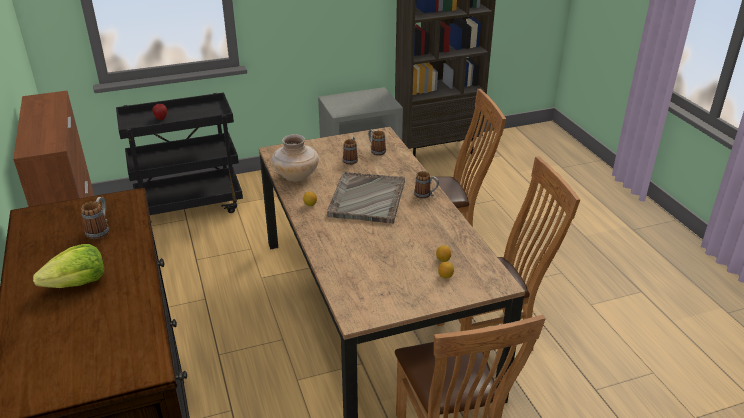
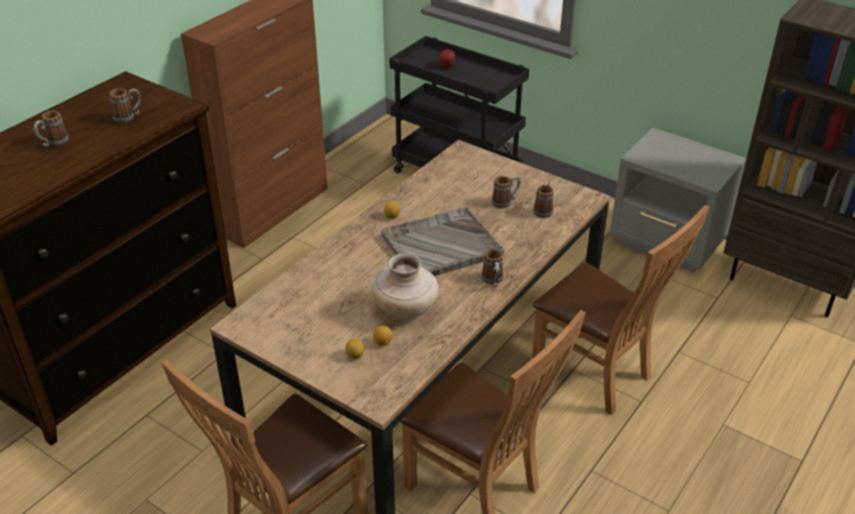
camera: 55 degrees right, 5 degrees up
lettuce [33,244,104,288] -> mug [34,110,69,147]
beige vase [272,134,319,181] -> beige vase moved to [371,253,439,319]

